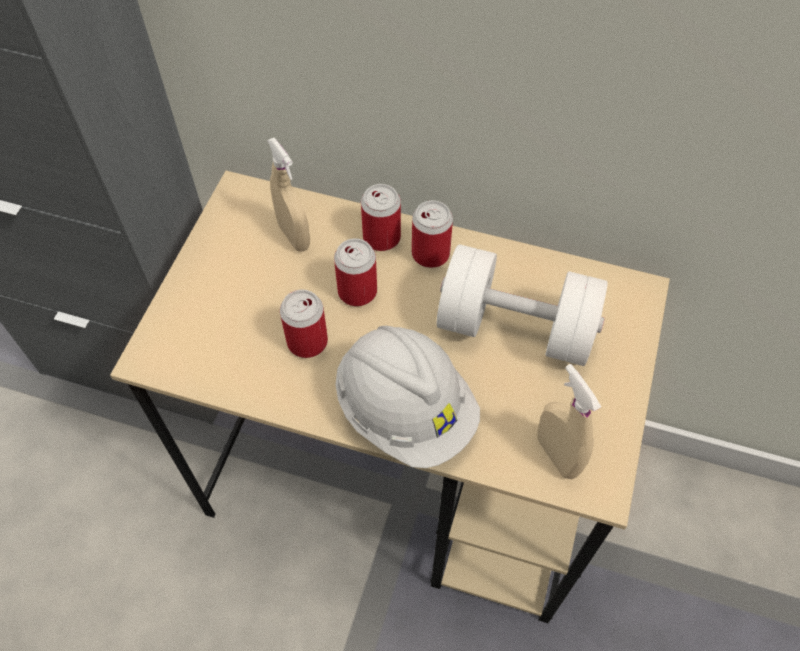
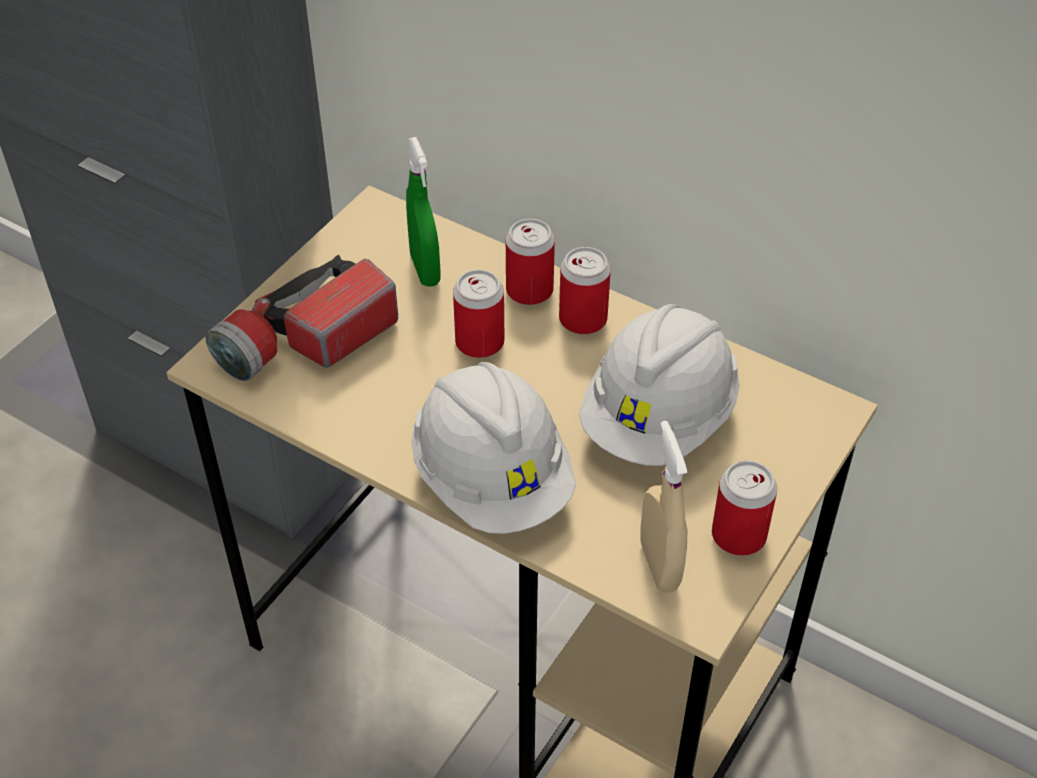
camera: 15 degrees right, 10 degrees down
beige spray bottle [267,138,310,252] -> green spray bottle [406,137,441,287]
can [280,289,328,358] -> can moved to [712,460,777,556]
white dumbbell [437,244,608,366] -> white hard hat [579,304,740,466]
none -> flashlight [205,255,398,381]

